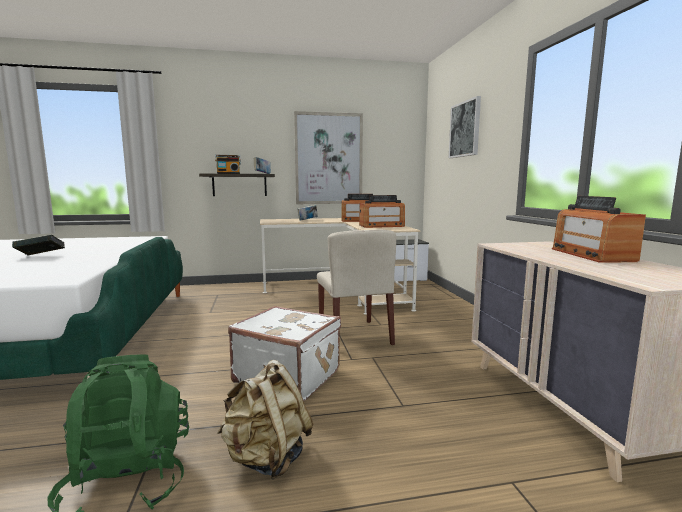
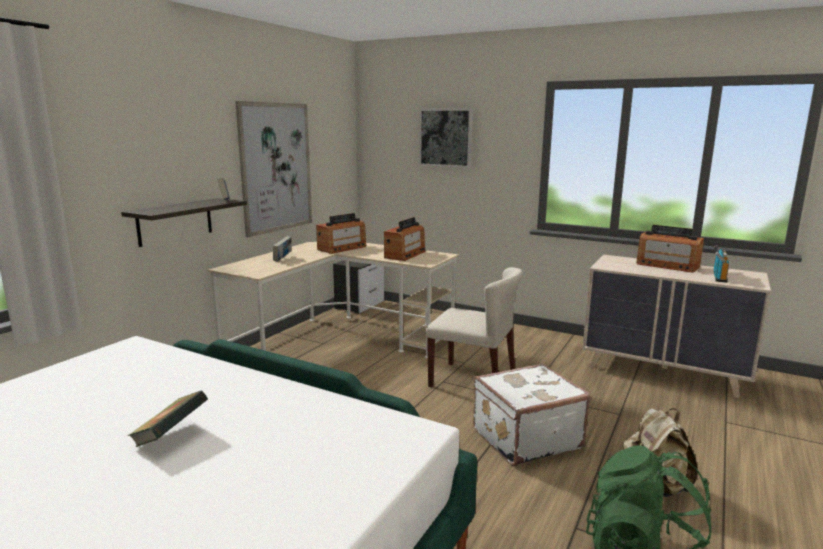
camera: 50 degrees left, 5 degrees up
radio [215,155,241,174] -> radio moved to [714,245,729,283]

